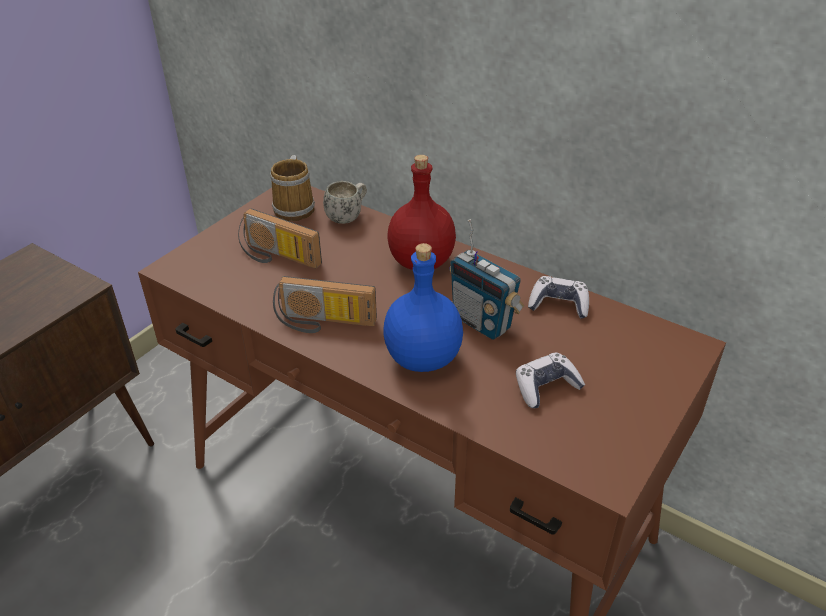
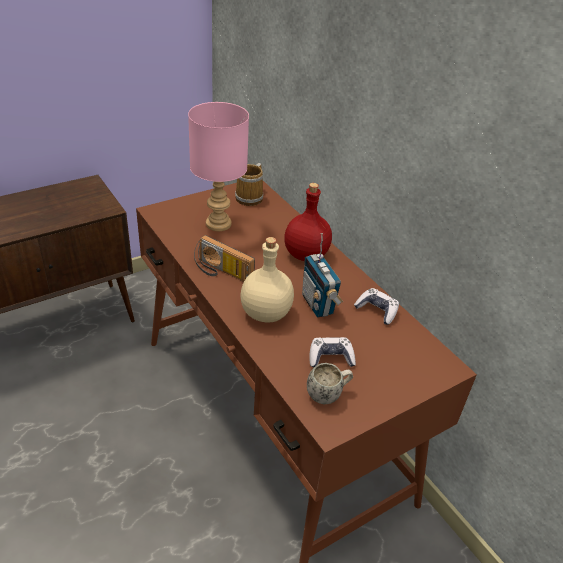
camera: 20 degrees right, 0 degrees up
radio [238,208,322,269] -> pink table lamp [188,102,249,231]
white mug [323,181,367,224] -> white mug moved to [307,363,353,404]
blue bottle [383,243,463,372] -> beige bottle [241,237,294,322]

